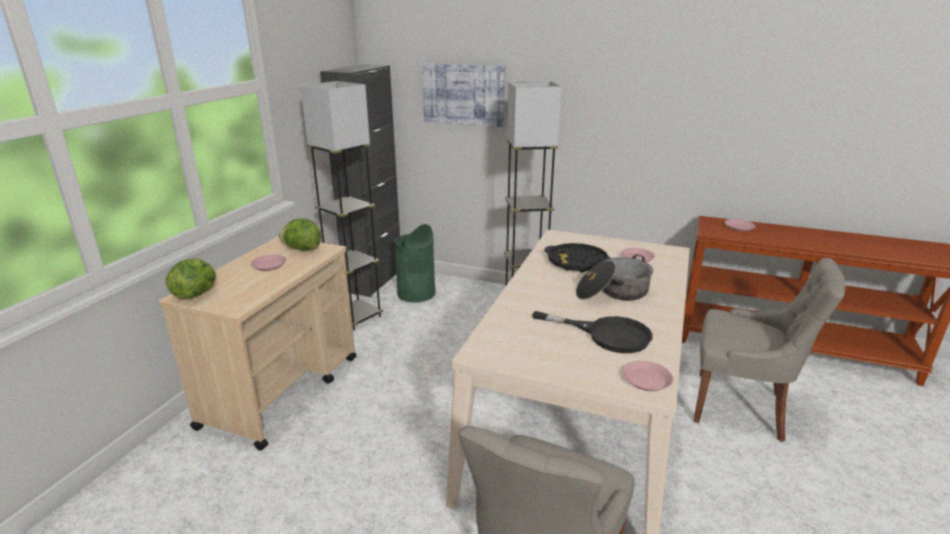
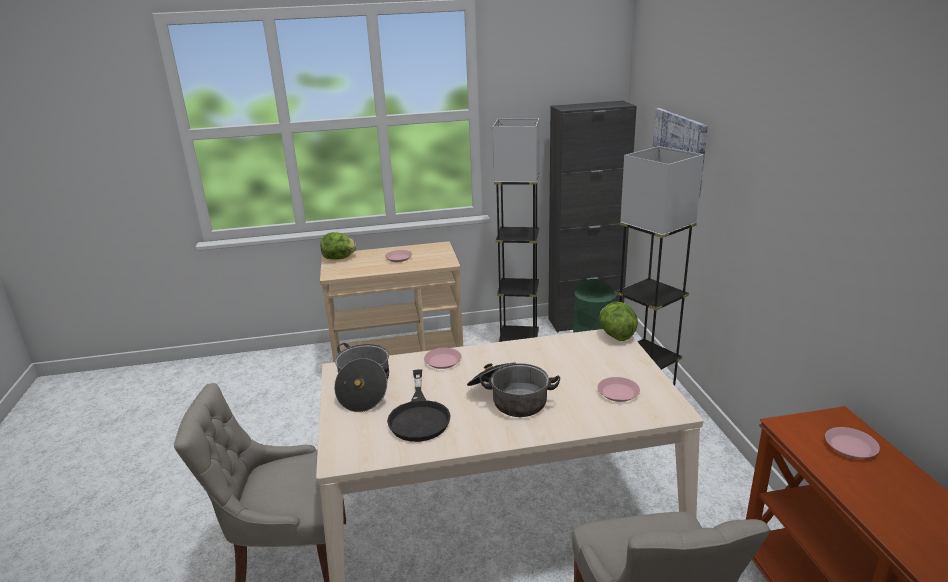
camera: 60 degrees right, 0 degrees up
lettuce [279,218,321,251] -> lettuce moved to [599,302,638,341]
black tray [544,243,610,273] -> none
pink plate [623,361,673,391] -> pink plate moved to [424,348,462,369]
none -> cooking pot [334,343,389,412]

